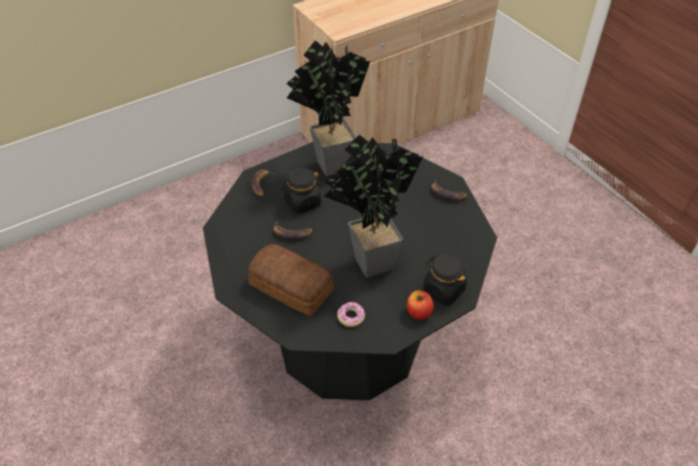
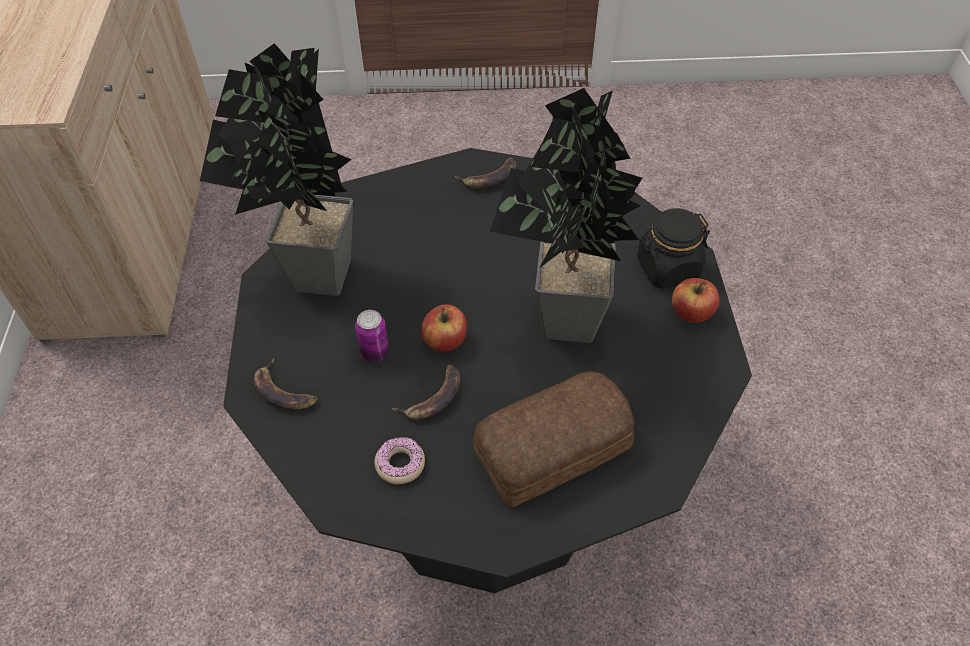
camera: 60 degrees left, 5 degrees up
black jar [282,168,321,214] -> can [355,310,389,362]
donut [337,302,365,327] -> donut moved to [374,437,425,485]
none -> apple [421,304,467,352]

